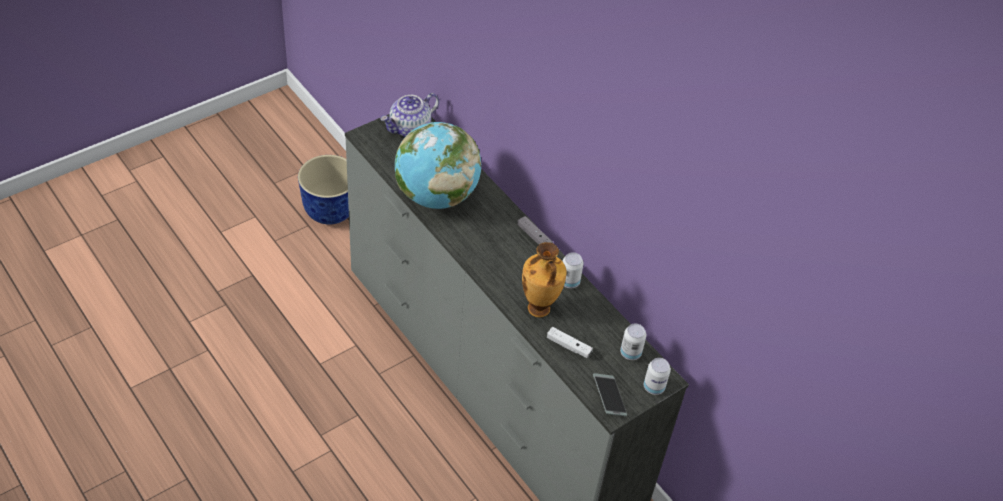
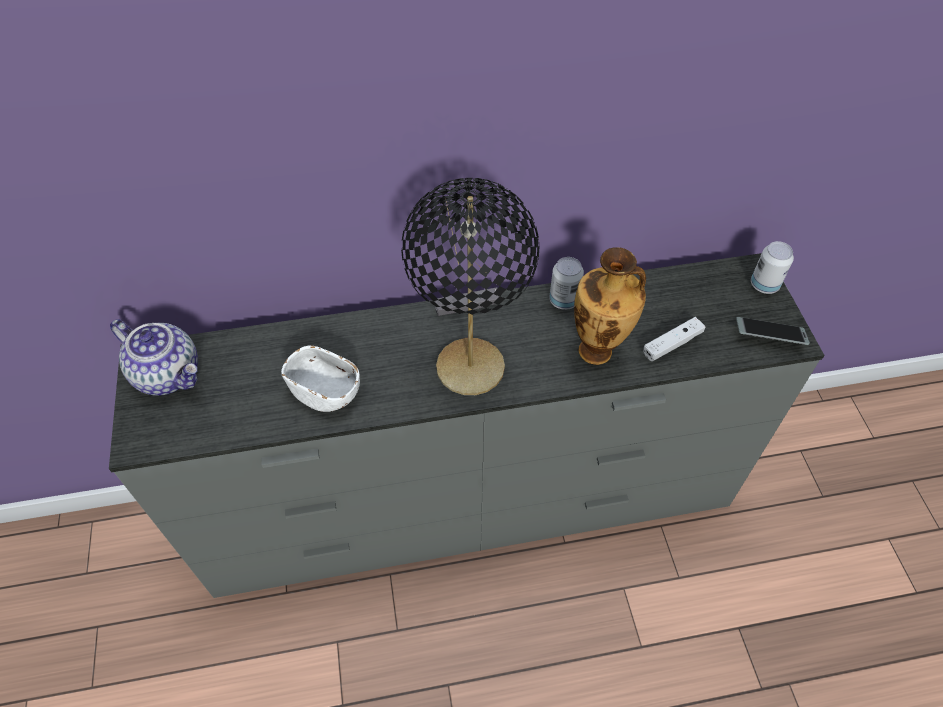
camera: 60 degrees left, 5 degrees up
planter [298,155,349,225] -> none
teapot [381,93,439,137] -> teapot turned 45 degrees counterclockwise [110,319,198,396]
globe [395,122,481,209] -> white bowl [281,346,360,412]
can [620,324,646,360] -> none
none -> black table lamp [401,178,539,395]

